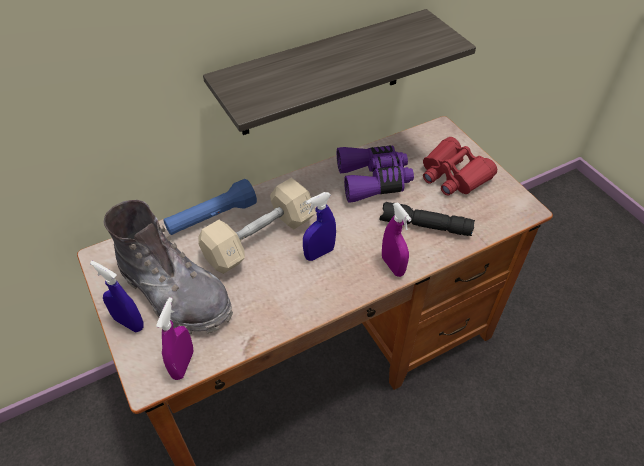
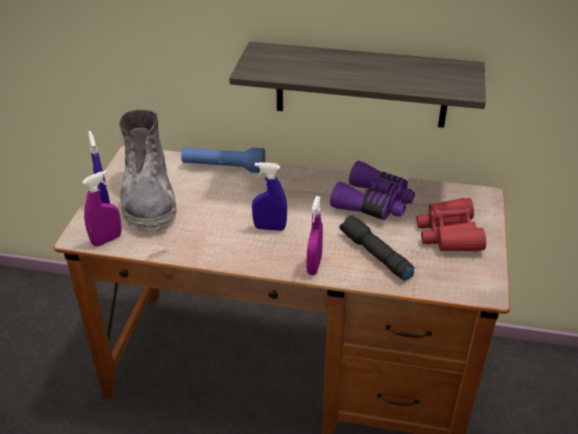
camera: 40 degrees right, 10 degrees down
beige dumbbell [198,178,316,274] -> none

